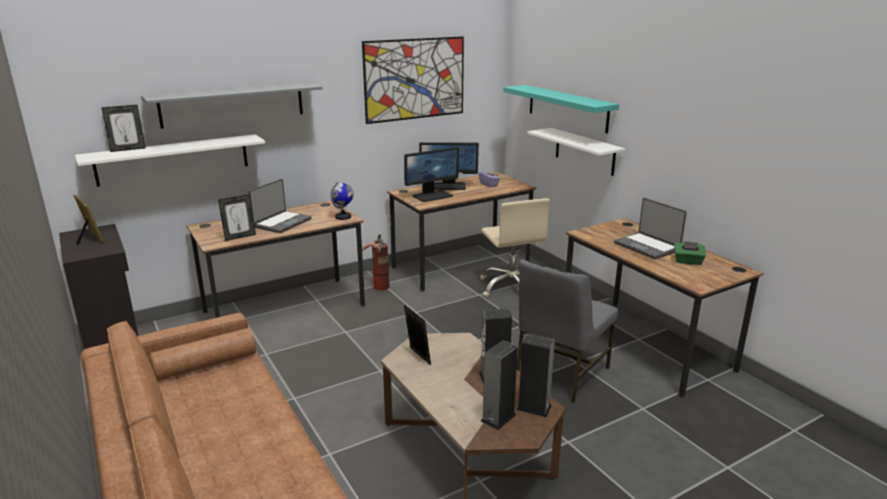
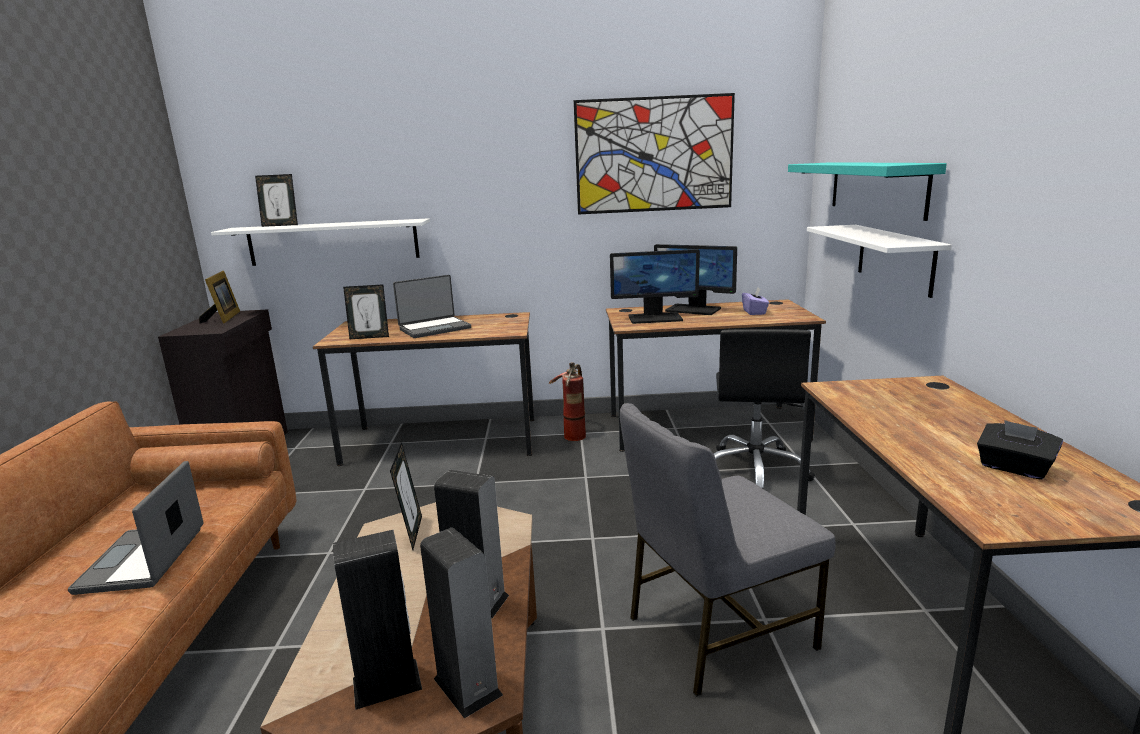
camera: 30 degrees right, 5 degrees down
grey shelf [141,82,323,129] -> none
globe [331,182,354,220] -> none
beige office chair [480,198,550,297] -> black office chair [714,329,815,489]
laptop [614,198,687,259] -> laptop moved to [68,461,203,595]
green tissue box [674,241,706,265] -> black tissue box [977,420,1063,480]

